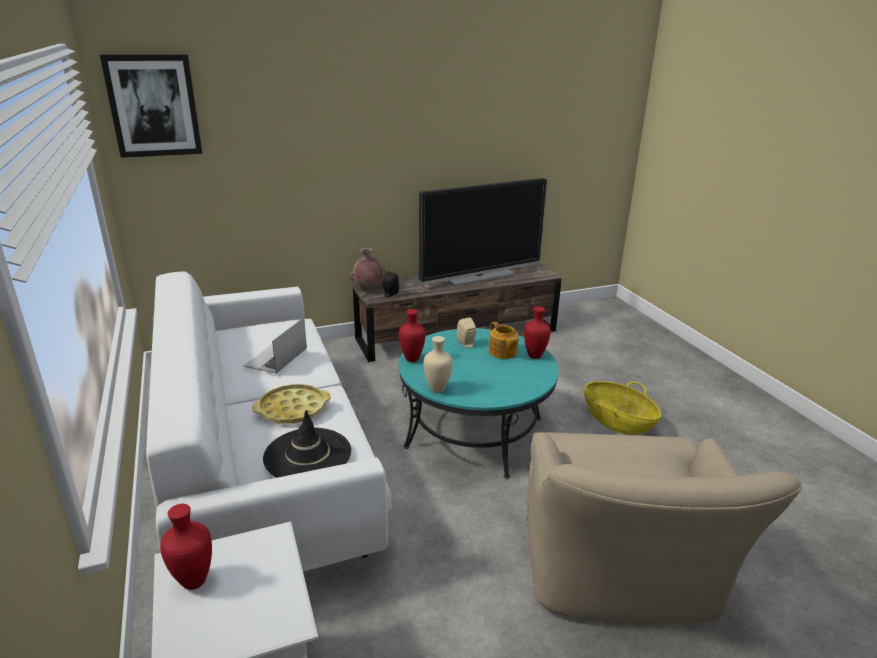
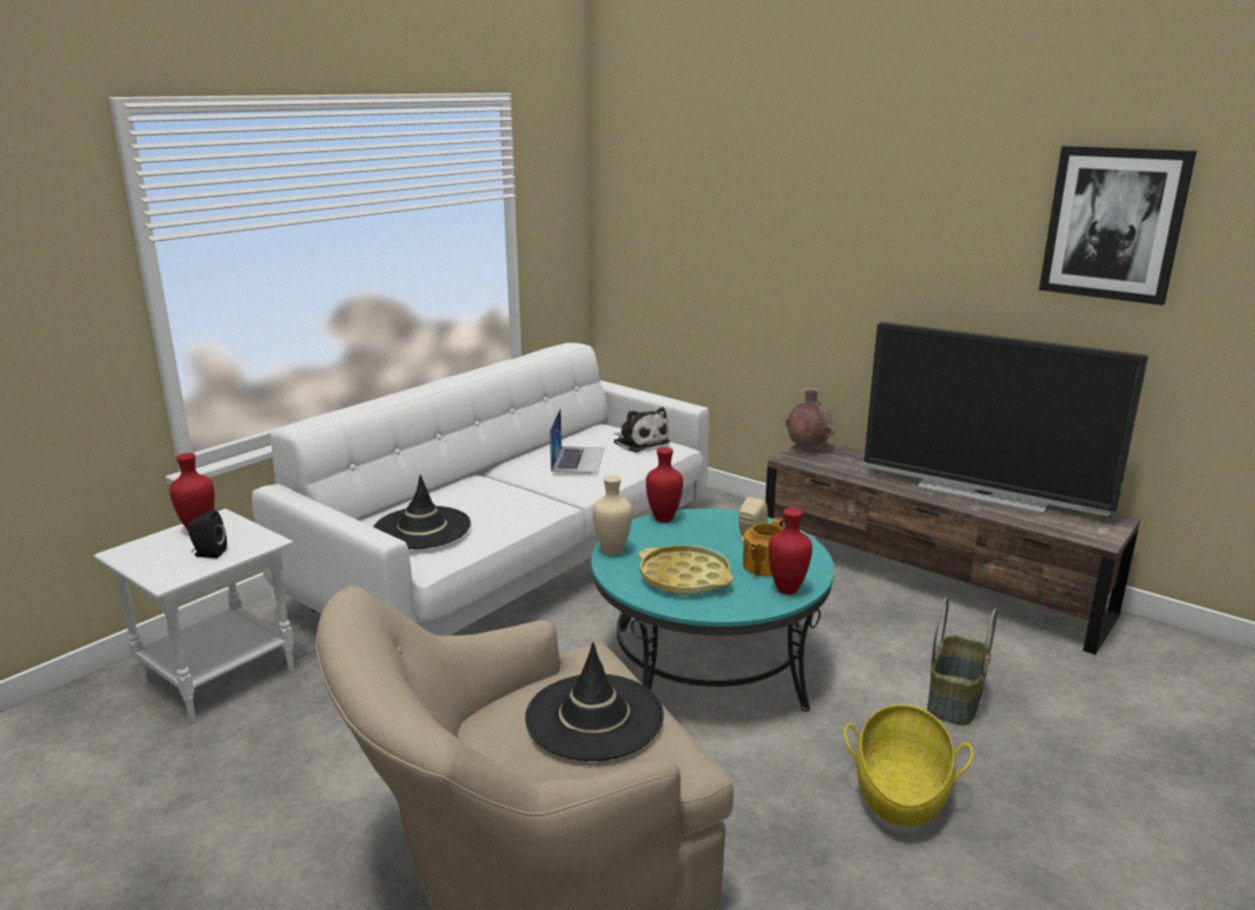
camera: 60 degrees right, 5 degrees down
picture [100,54,202,158] -> picture moved to [1039,146,1197,305]
laptop [243,317,307,374] -> laptop turned 105 degrees clockwise [550,408,605,473]
yellow tray [252,384,331,424] -> yellow tray moved to [639,545,733,595]
black speaker [382,271,399,297] -> black speaker moved to [187,510,227,558]
none -> black hat [525,642,664,761]
none -> plush toy [614,407,670,452]
none -> basket [927,597,997,725]

